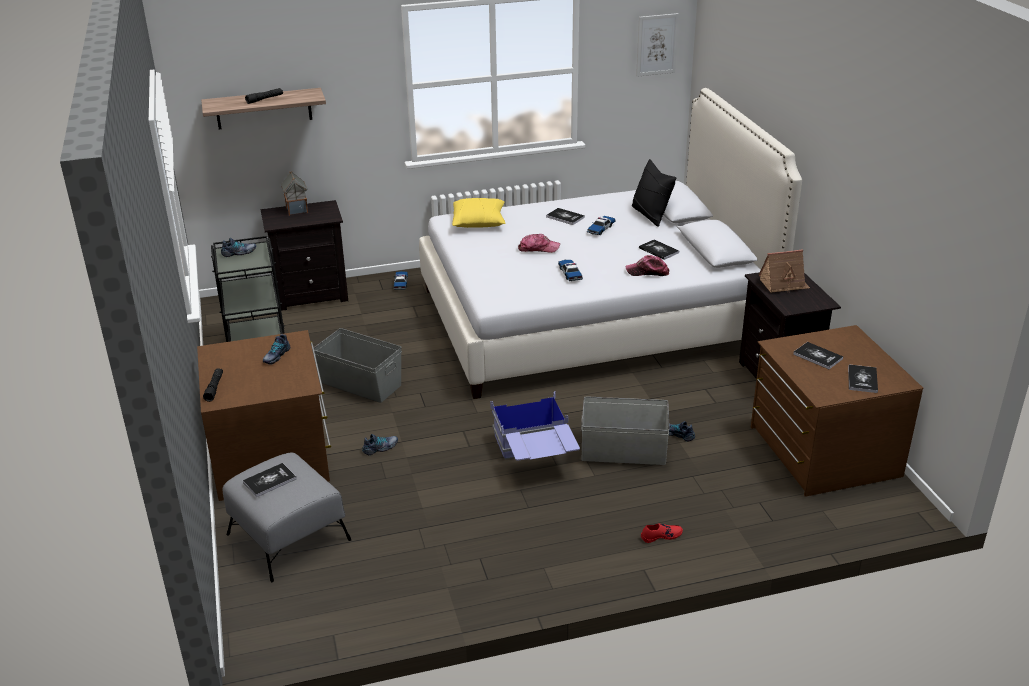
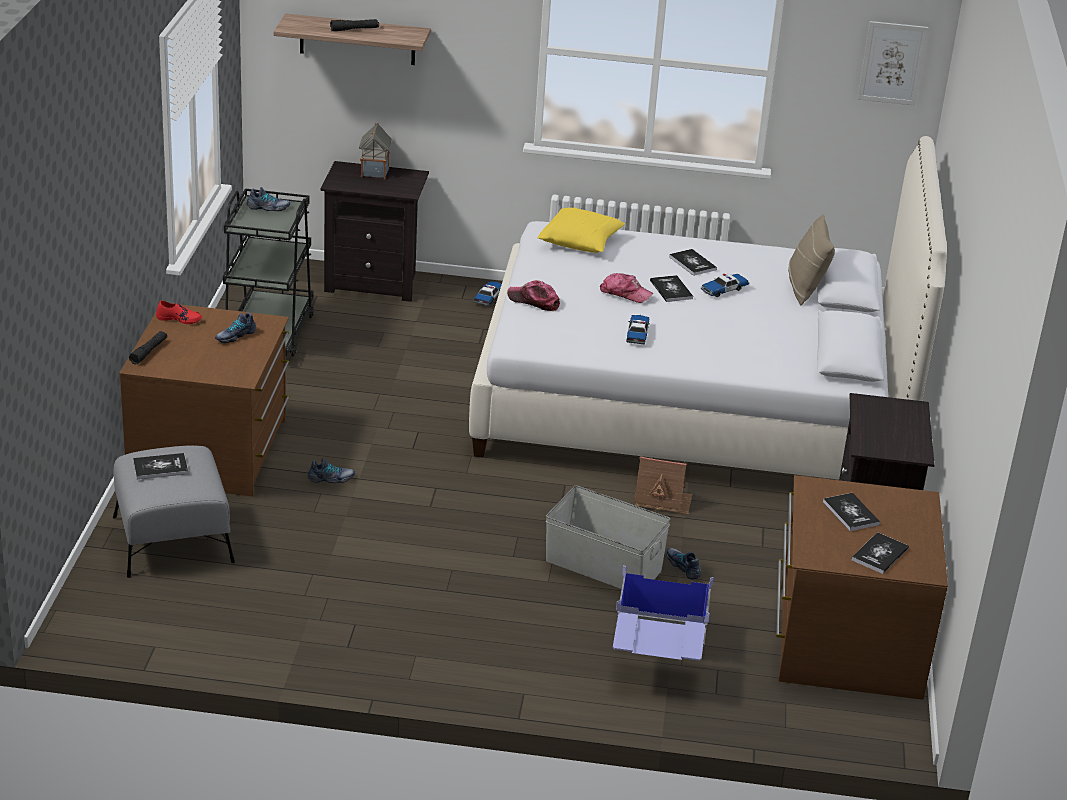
camera: 20 degrees right, 0 degrees up
grey storage box [314,328,402,403] -> none
blue storage box [490,391,580,461] -> blue storage box moved to [613,565,714,661]
cap [626,255,669,276] -> cap moved to [507,280,560,311]
black pillow [632,159,676,227] -> beige pillow [788,214,835,306]
book [639,239,679,260] -> book moved to [650,275,693,302]
red shoe [641,524,683,543] -> red shoe moved to [156,300,202,324]
toy house [759,250,810,293] -> toy house moved to [634,457,692,514]

